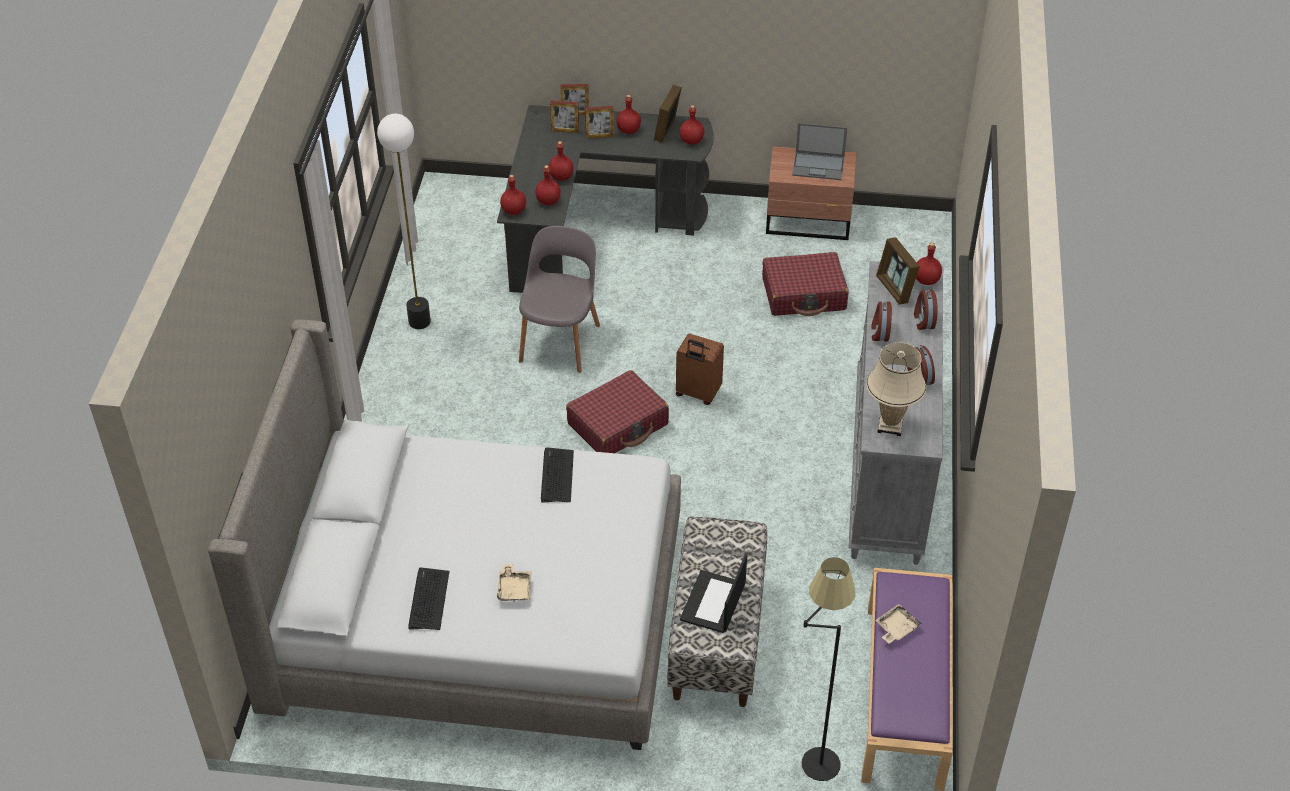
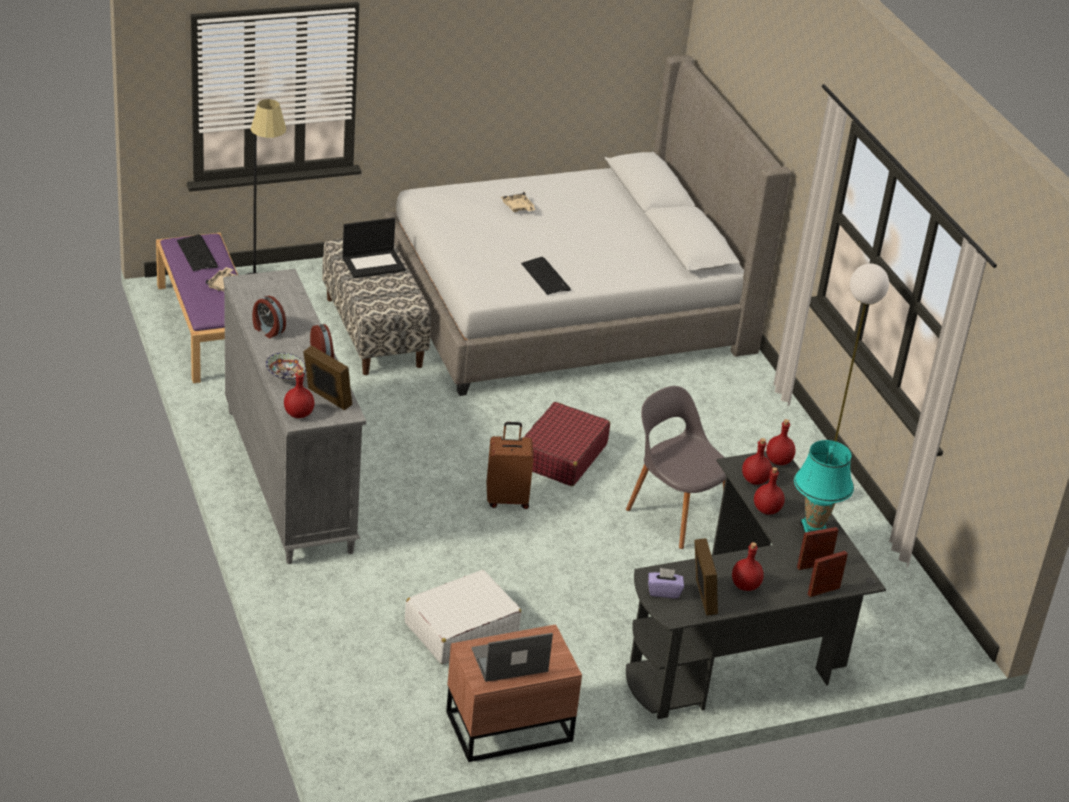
camera: 150 degrees right, 10 degrees down
keyboard [408,568,449,630] -> keyboard moved to [177,235,218,271]
grey chair [519,226,600,373] -> grey chair turned 150 degrees clockwise [626,386,726,549]
picture frame [585,106,614,139] -> none
red bottle [680,105,704,145] -> purple tissue box [648,568,684,599]
laptop [680,554,747,633] -> laptop turned 75 degrees clockwise [343,218,406,278]
red suitcase [762,252,849,316] -> white suitcase [405,570,521,664]
beige table lamp [866,342,926,436] -> none
alarm clock [914,290,937,330] -> bowl [266,353,306,381]
none -> turquoise table lamp [794,440,854,532]

